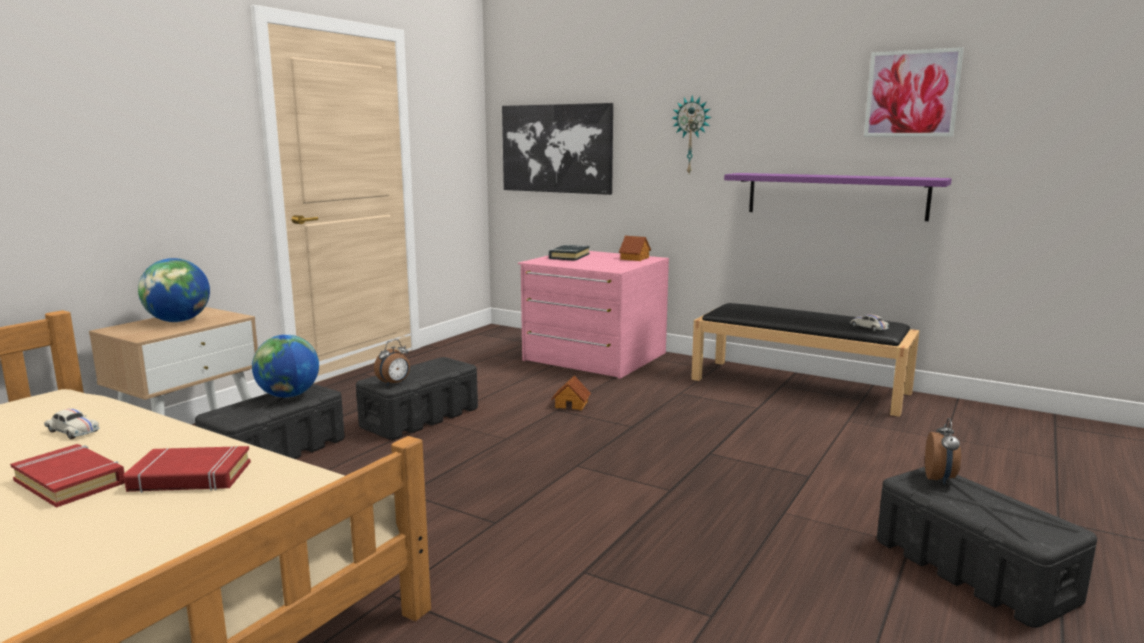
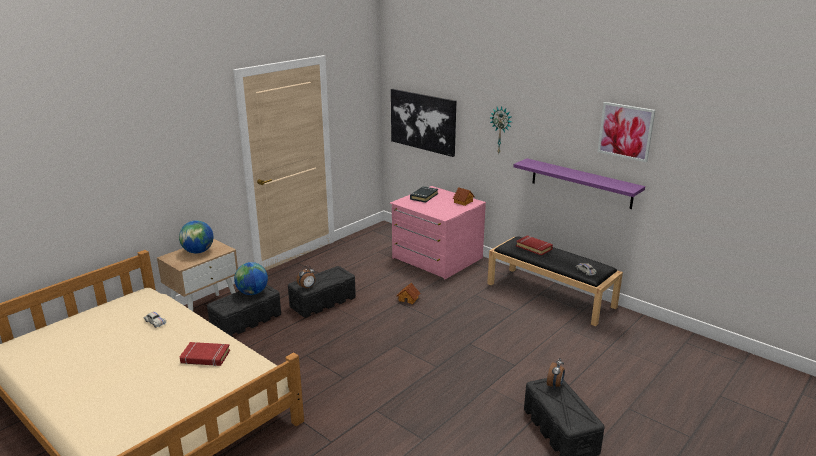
camera: 10 degrees right, 10 degrees up
red book [10,444,125,508] -> red book moved to [516,235,553,256]

